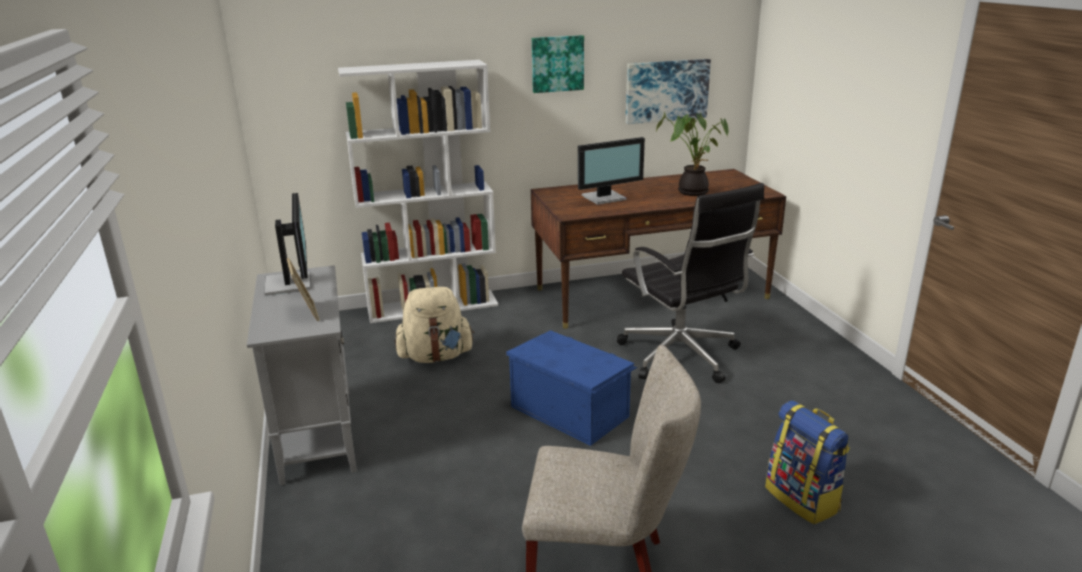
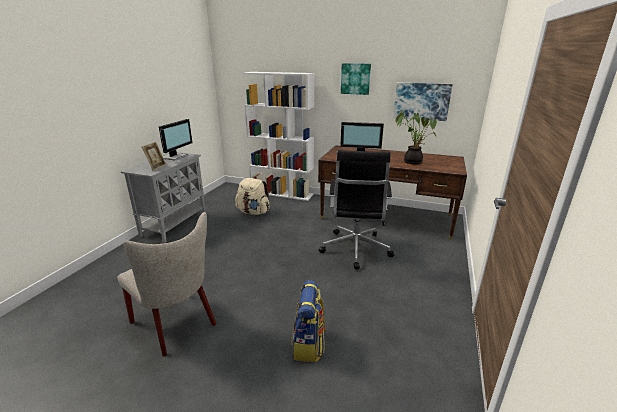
camera: 35 degrees right, 0 degrees up
blue storage box [506,330,637,446] -> none

